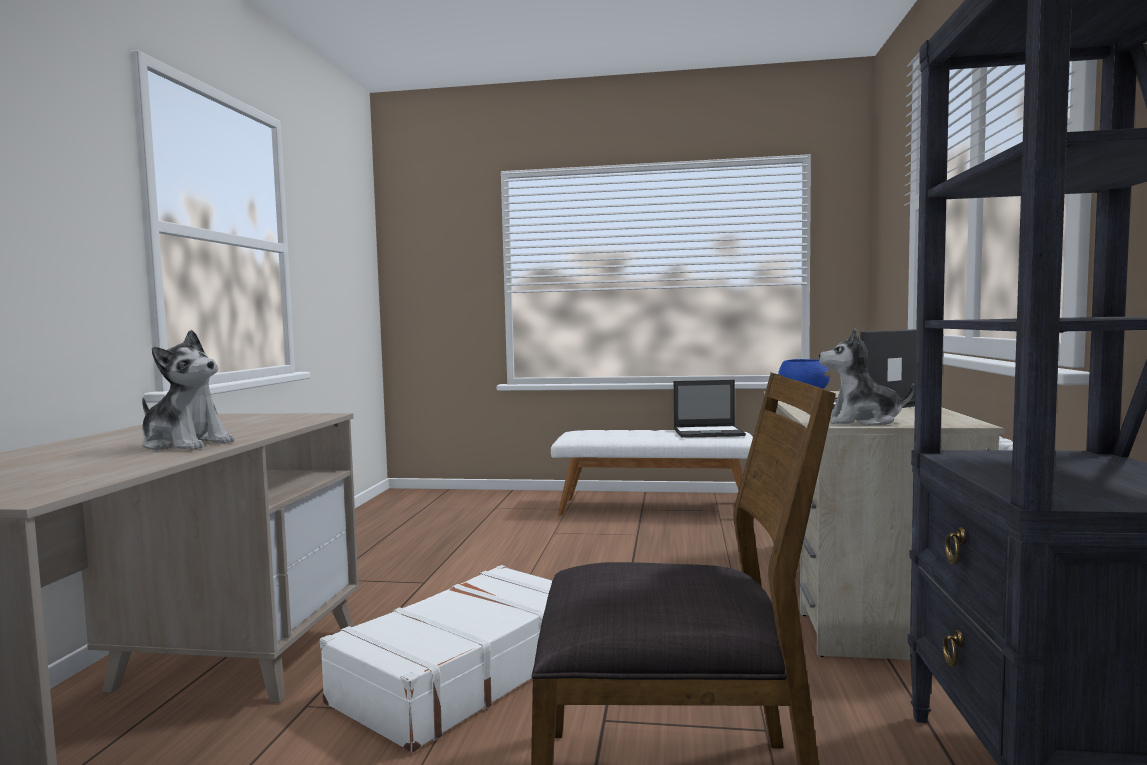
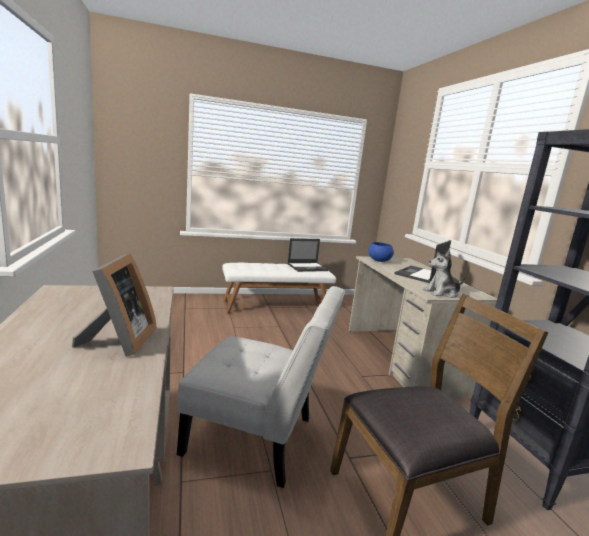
camera: 25 degrees left, 10 degrees up
plush toy [142,330,235,450] -> picture frame [72,254,157,356]
white suitcase [320,565,552,753] -> white chair [177,286,345,488]

